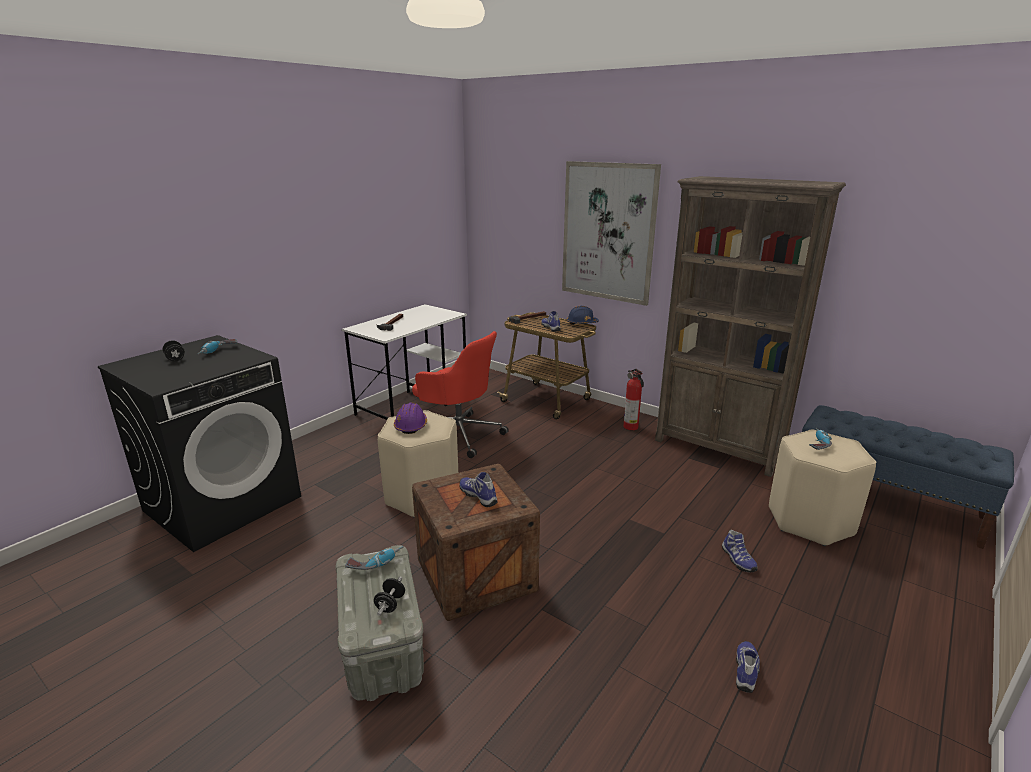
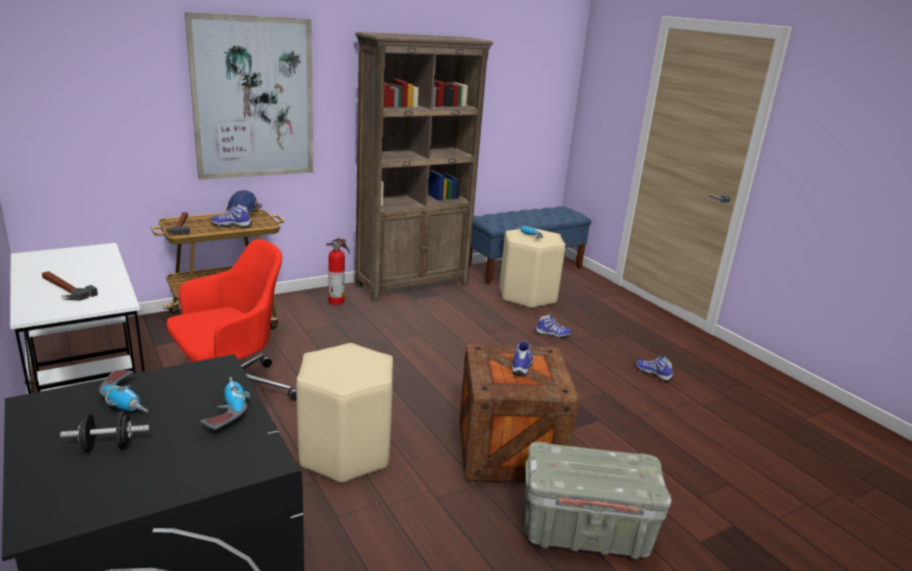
camera: 70 degrees left, 0 degrees up
power drill [345,546,404,570] -> power drill moved to [200,377,251,430]
black dumbbell [374,576,405,616] -> none
purple hard hat [394,403,427,434] -> none
shoe [459,472,497,507] -> shoe turned 120 degrees clockwise [512,341,533,377]

